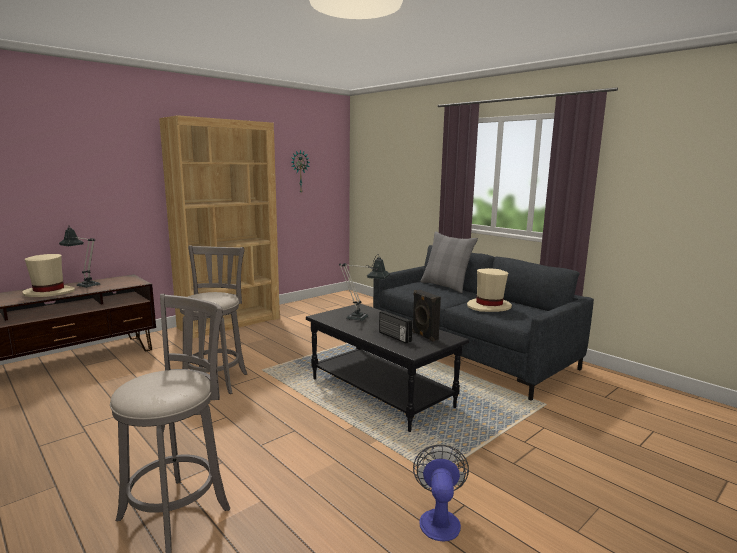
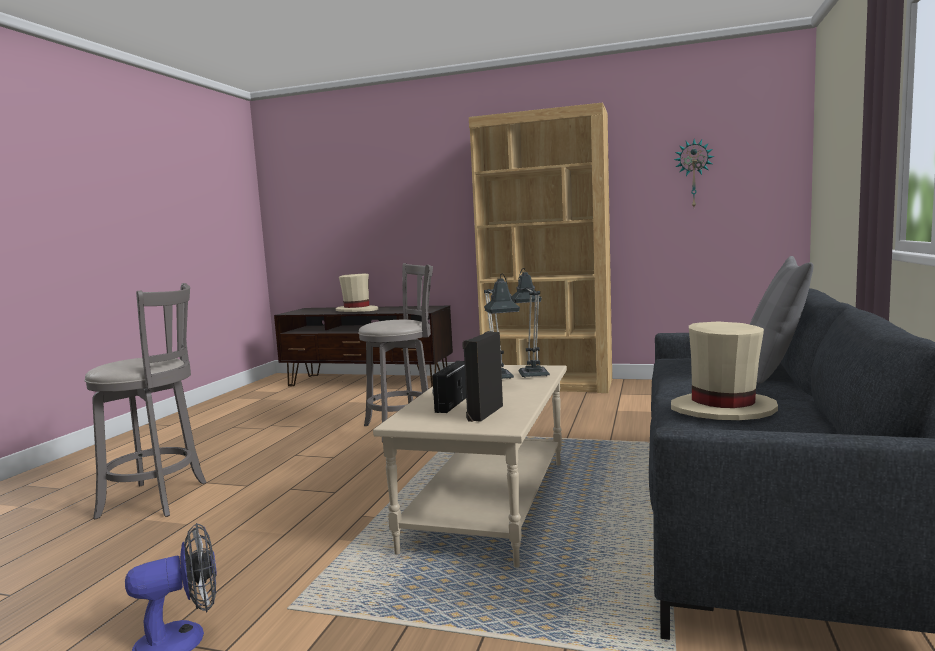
camera: 60 degrees right, 5 degrees down
table lamp [59,227,100,287] -> table lamp moved to [511,268,550,378]
black coffee table [306,304,469,432] -> beige coffee table [373,365,567,568]

